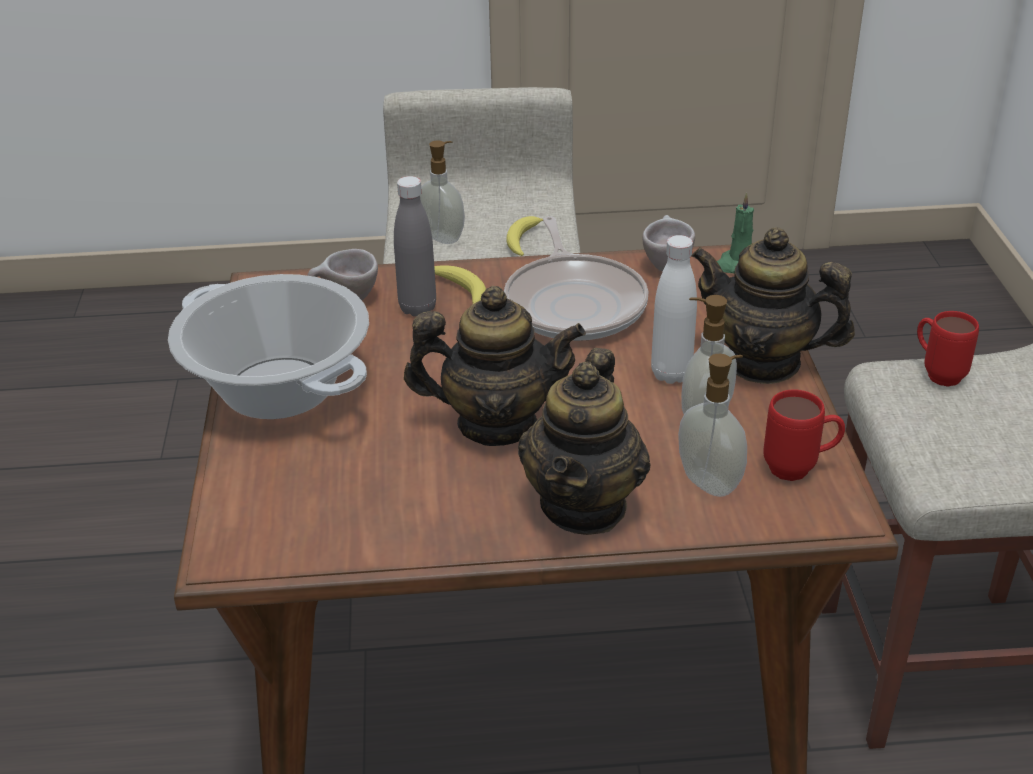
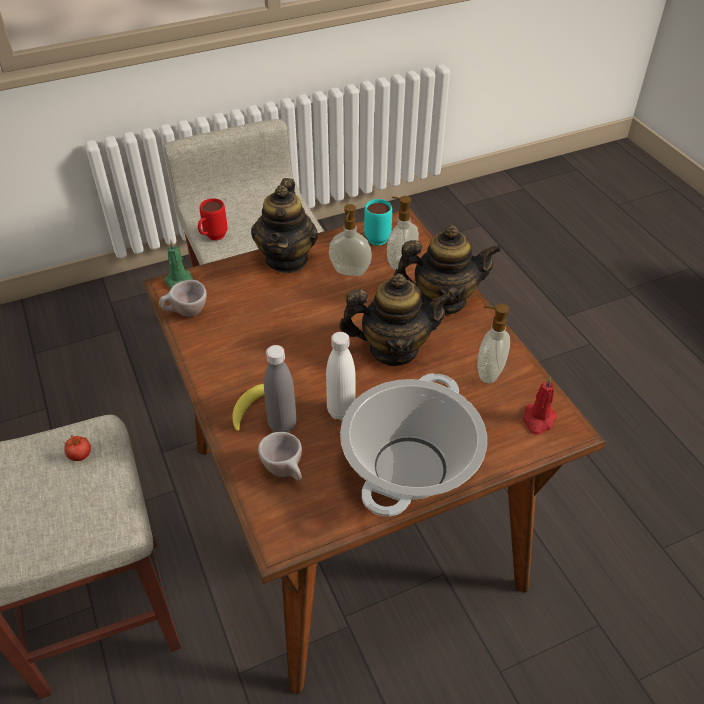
camera: 110 degrees left, 10 degrees up
teapot [404,286,586,446] -> teapot turned 105 degrees clockwise [339,274,453,366]
soap dispenser [420,140,465,244] -> soap dispenser moved to [477,304,510,383]
frying pan [504,216,648,341] -> none
banana [506,216,543,256] -> tomato [64,435,91,461]
white bottle [651,235,697,384] -> white bottle moved to [326,332,356,421]
red mug [763,389,845,481] -> turquoise mug [364,199,392,246]
none -> red candle [523,376,557,435]

